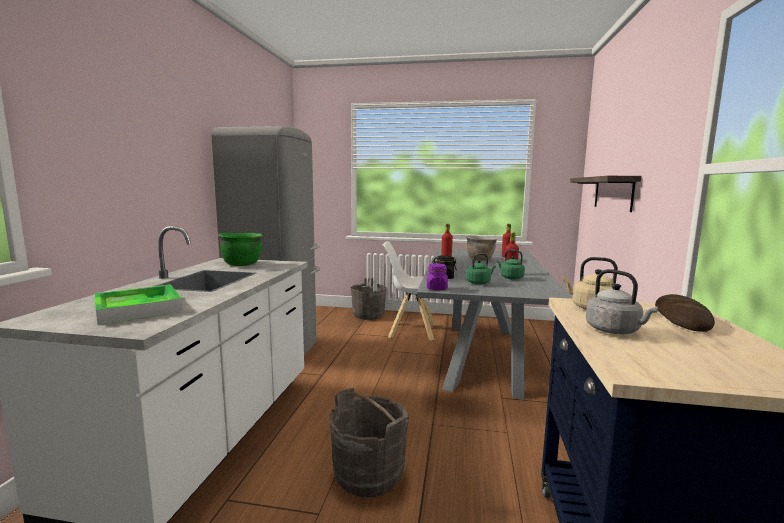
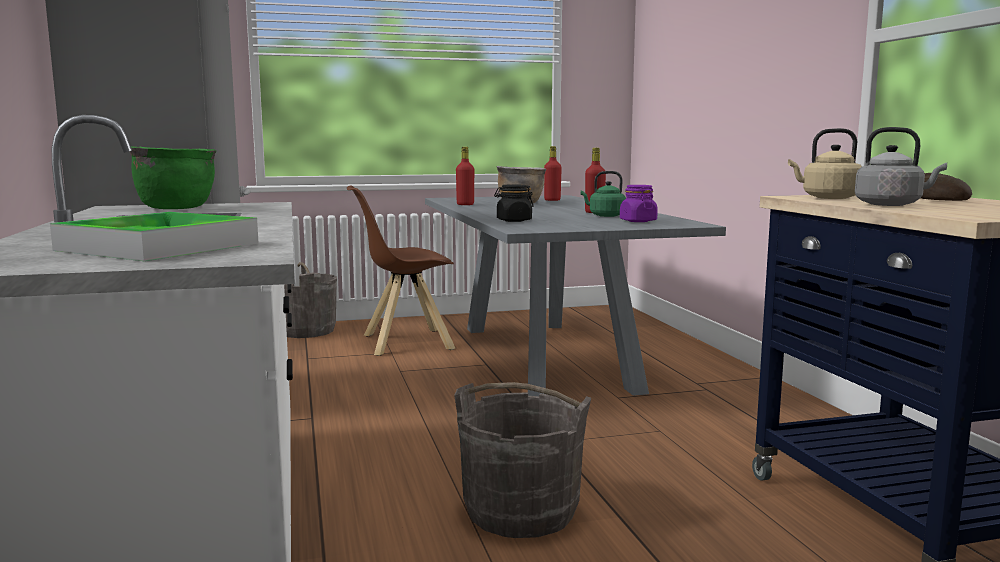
camera: 25 degrees left, 0 degrees up
white chair [383,241,436,341] -> brown chair [347,185,455,356]
purple jar [427,263,448,290] -> purple jar moved to [620,185,658,222]
green kettle [466,253,496,284] -> none
shelf [570,176,642,212] -> none

